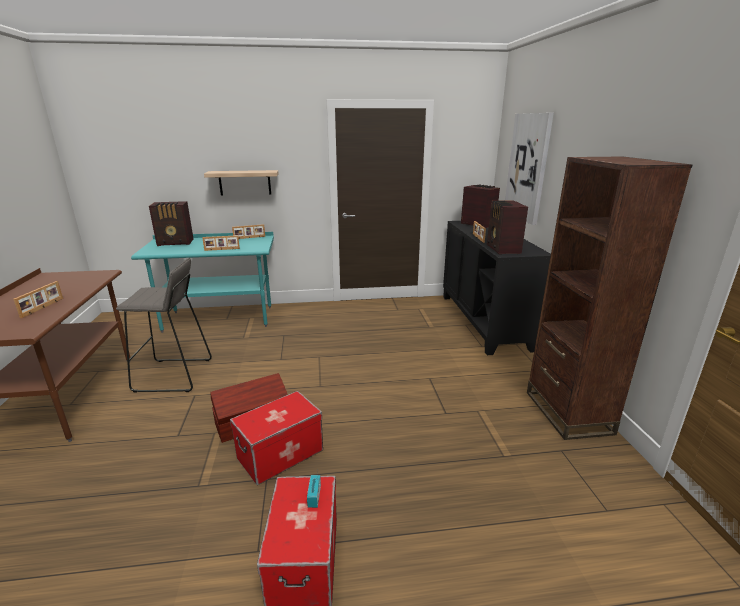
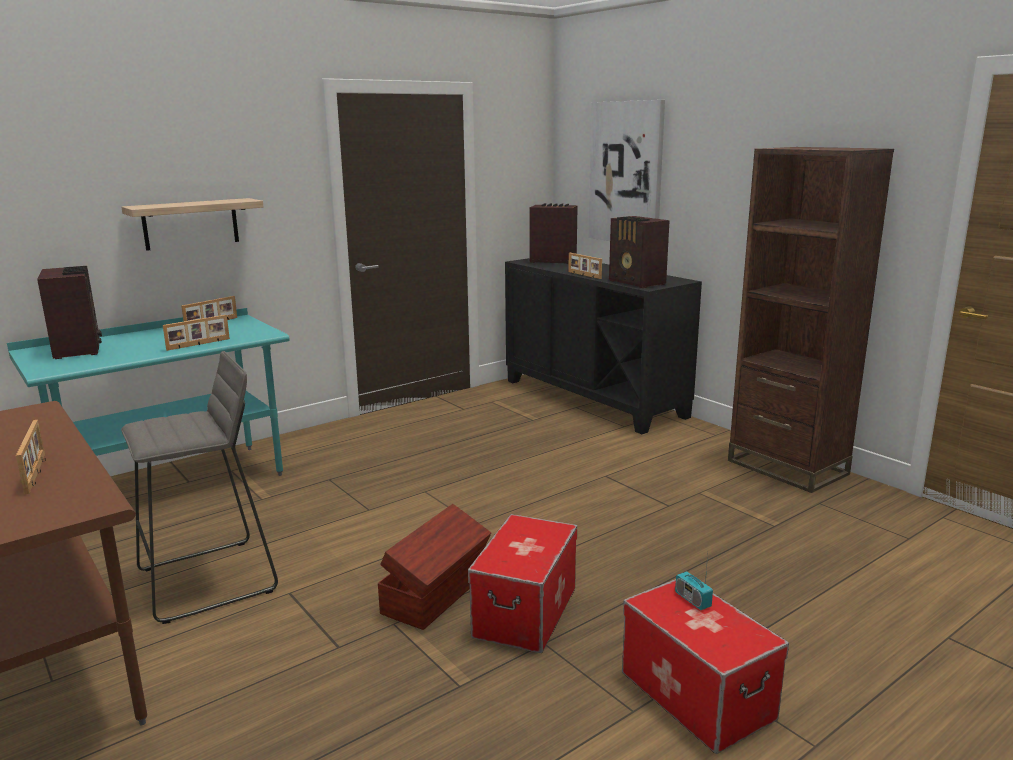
camera: 30 degrees left, 5 degrees down
radio [149,201,193,246] -> radio turned 75 degrees counterclockwise [37,266,102,359]

